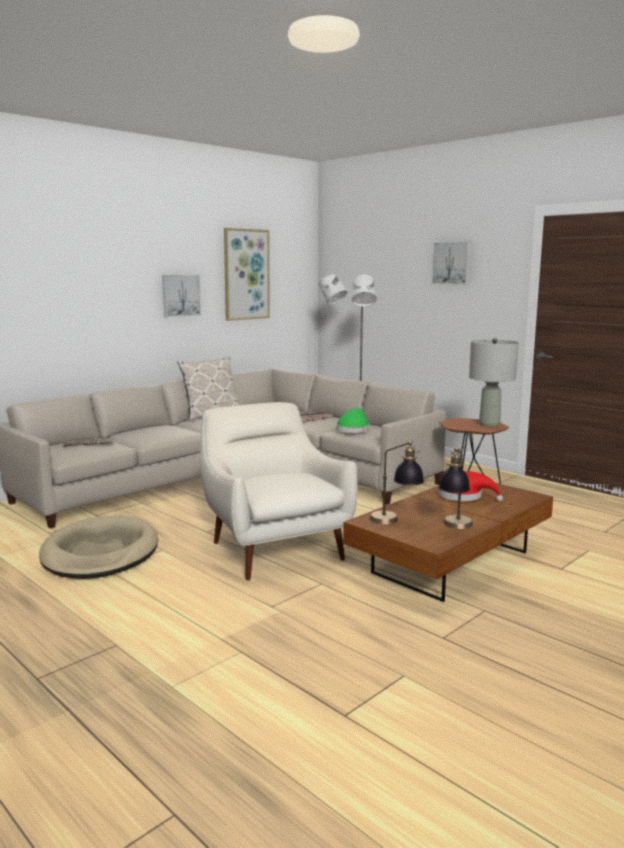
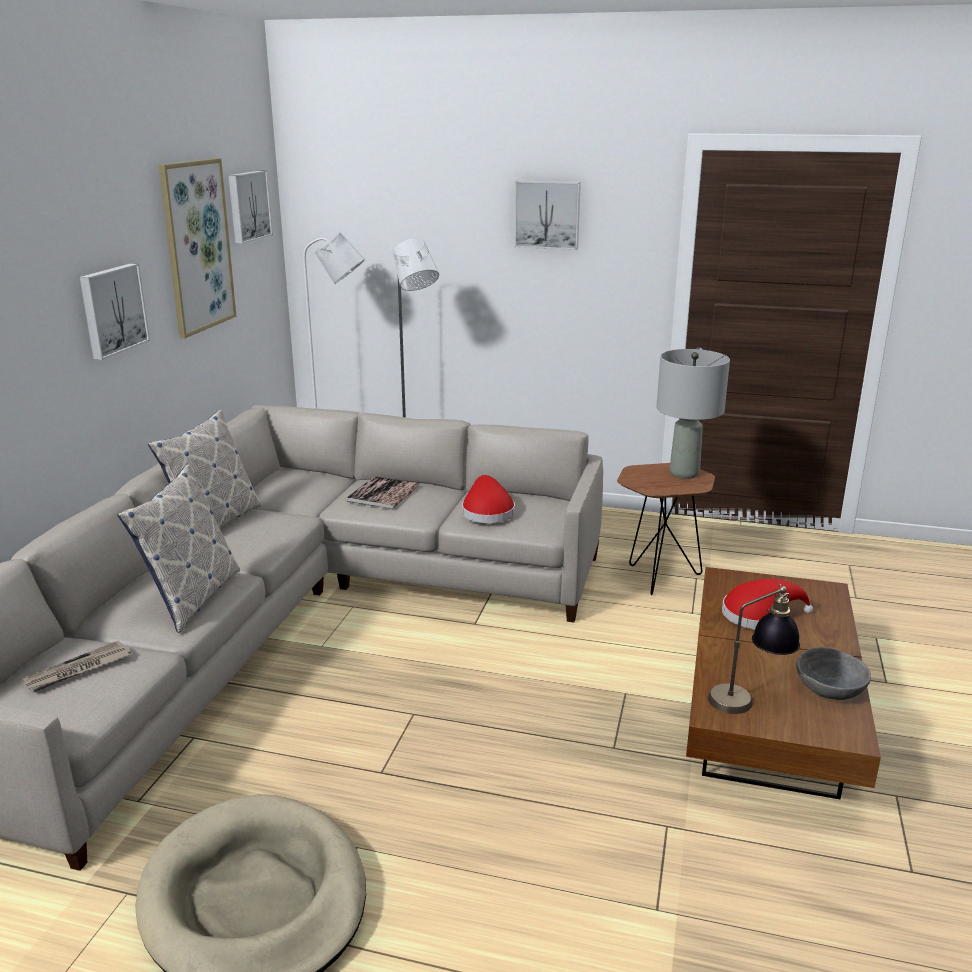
camera: 30 degrees left, 10 degrees up
white armchair [200,402,358,580] -> none
green hat [336,408,370,433] -> red hat [462,475,515,523]
table lamp [438,447,473,529] -> grey bowl [796,647,871,700]
none -> pillow [117,464,240,633]
none -> picture [228,171,273,244]

